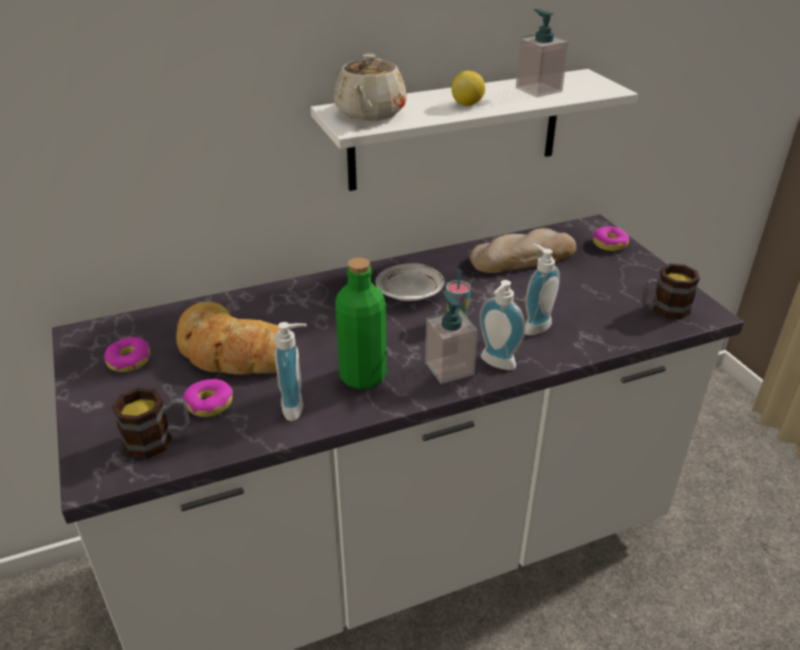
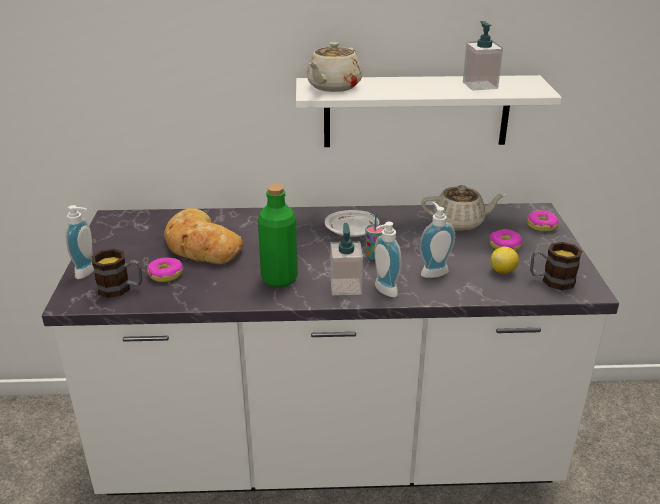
camera: 20 degrees right, 5 degrees down
donut [104,337,150,372] -> donut moved to [490,229,522,251]
soap dispenser [275,322,307,421] -> soap dispenser moved to [66,205,94,279]
lemon [451,71,485,106] -> lemon moved to [491,247,519,274]
bread [470,228,576,273] -> beige teapot [421,185,506,231]

